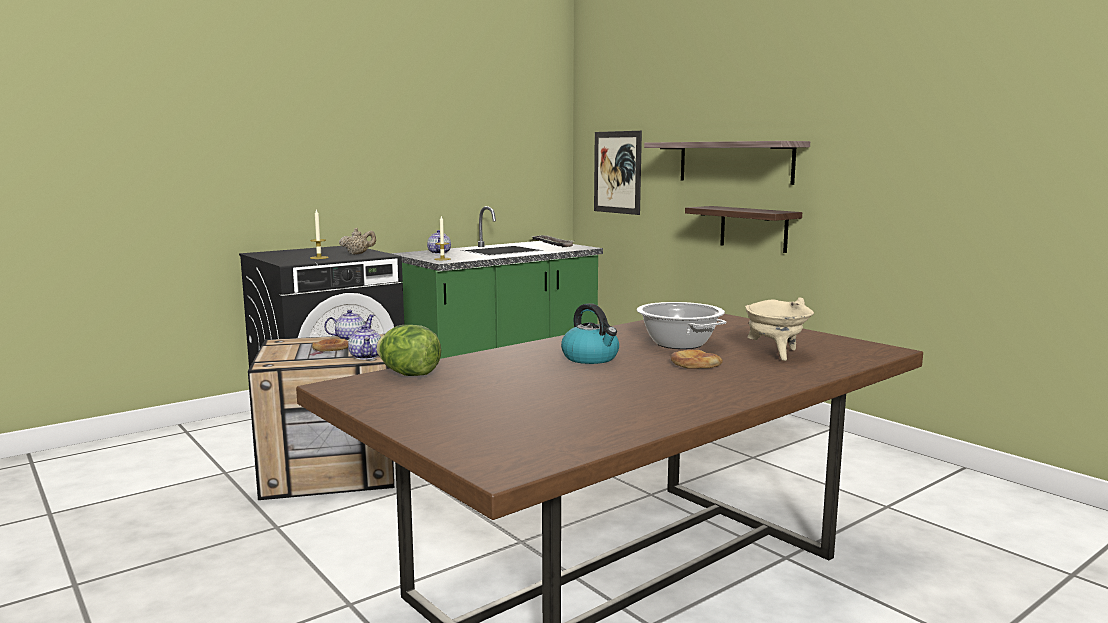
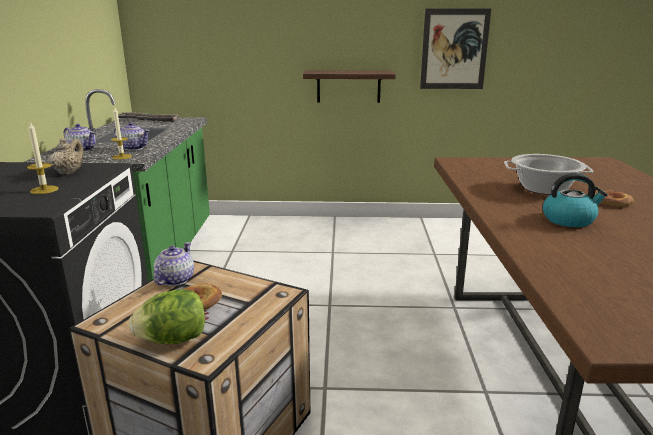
camera: 50 degrees left, 10 degrees up
teapot [348,325,381,360] -> teapot moved to [114,122,150,151]
lettuce [376,325,441,376] -> lettuce moved to [129,290,205,344]
picture [594,131,642,215] -> picture moved to [420,9,491,89]
shelf [644,141,810,185] -> none
beige cooking pot [745,298,814,361] -> none

